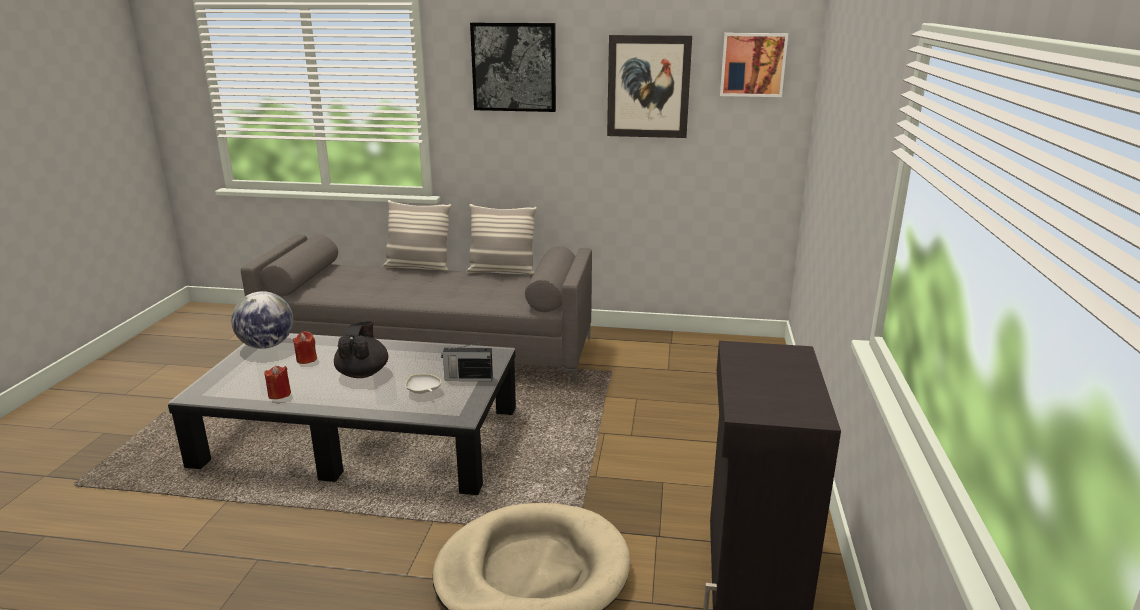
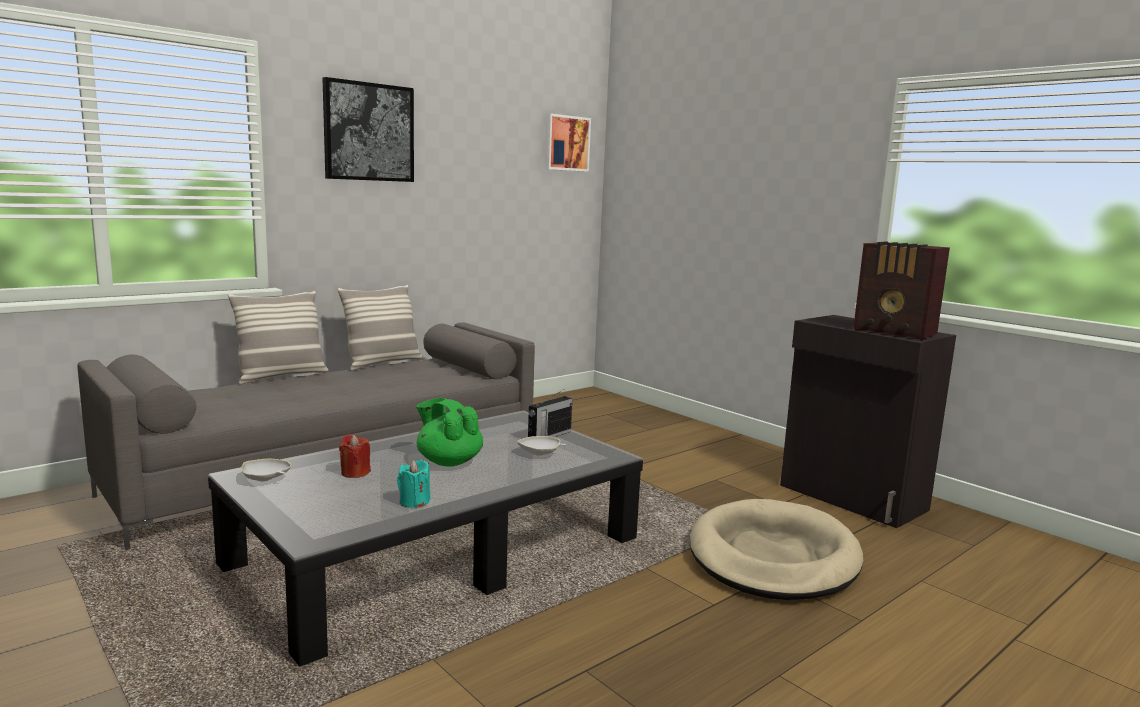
camera: 50 degrees left, 10 degrees down
globe [231,291,293,349] -> white bowl [241,459,292,482]
red candle [264,365,291,399] -> turquoise candle [397,460,430,508]
black teapot [334,321,388,378] -> green teapot [416,398,483,467]
picture [607,35,692,138] -> none
none -> radio [853,241,950,340]

